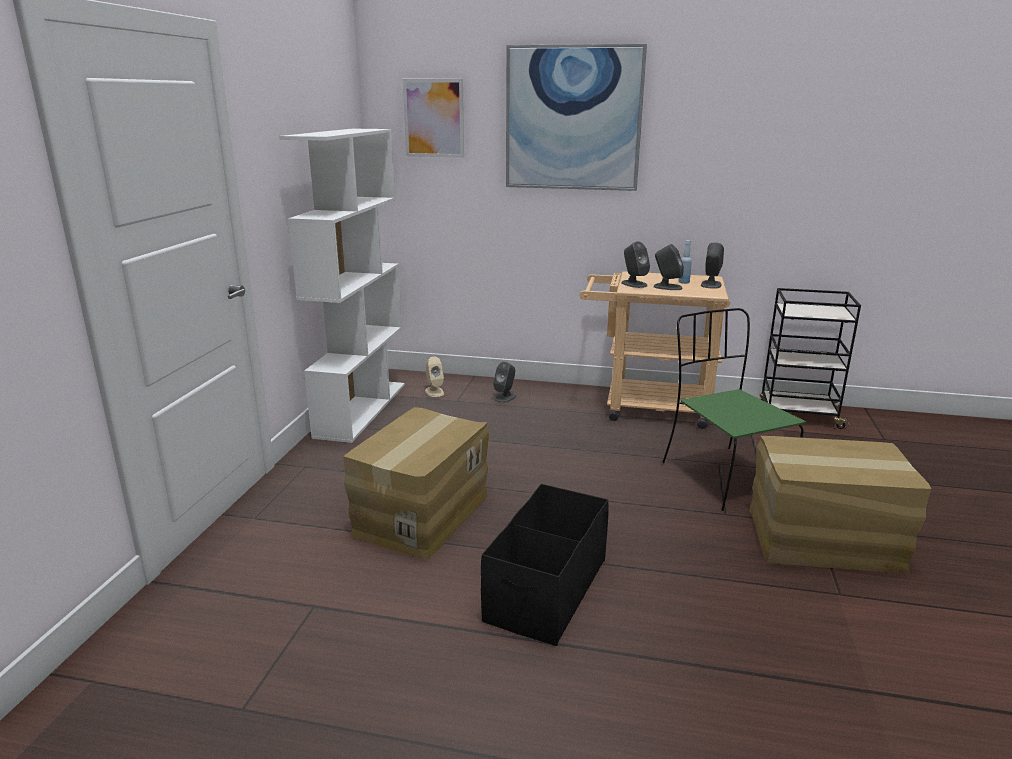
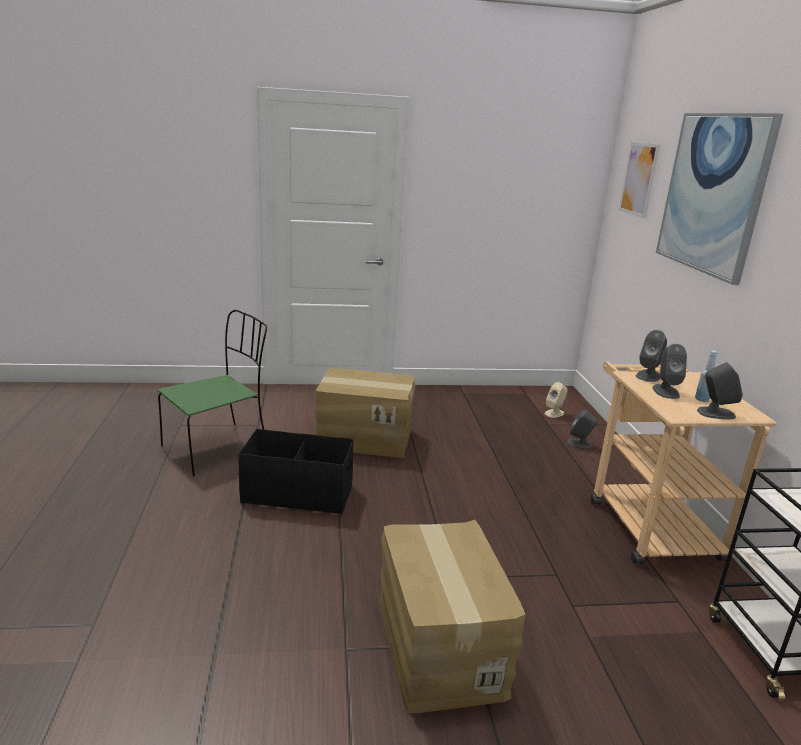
camera: 70 degrees right, 0 degrees up
white bookcase [279,129,405,443] -> none
green chair [662,308,806,511] -> green chair moved to [157,310,267,477]

